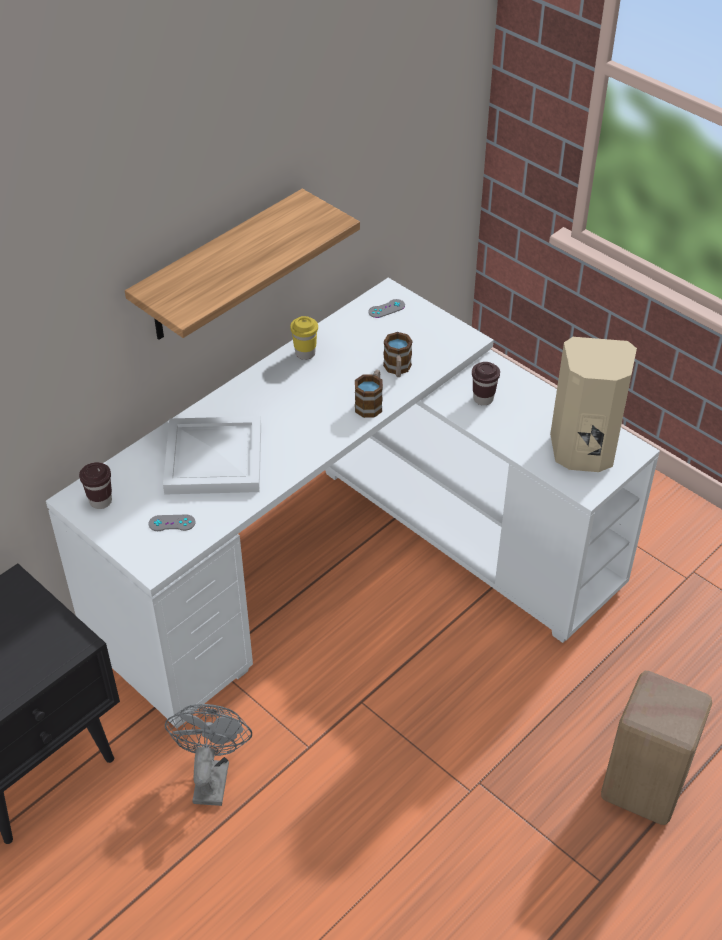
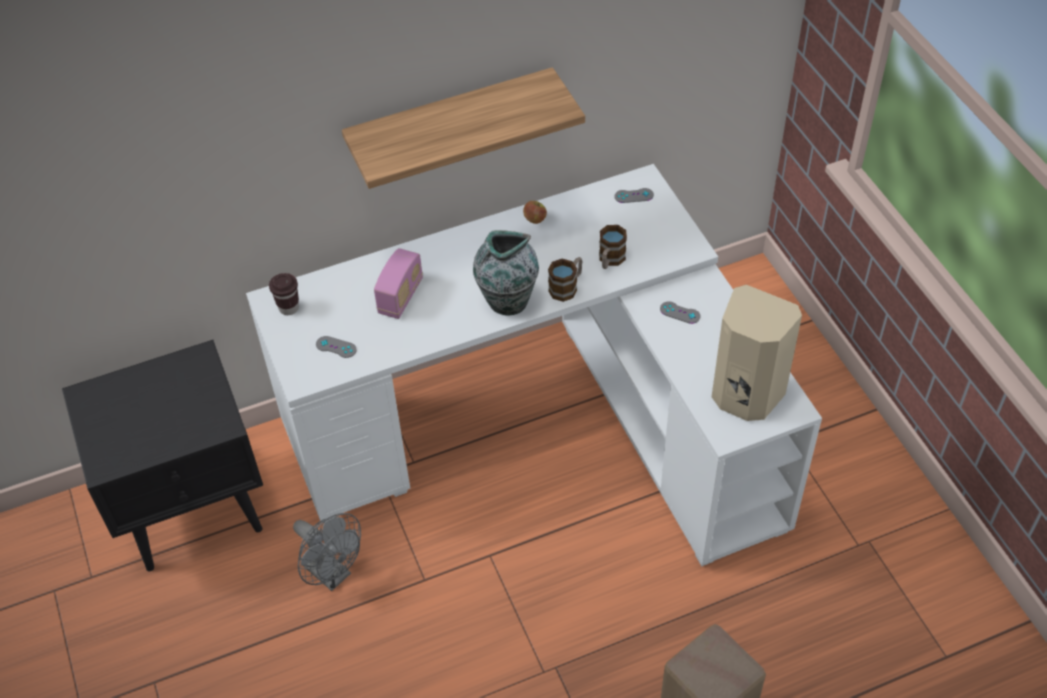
camera: 25 degrees right, 5 degrees up
white tray [163,416,261,495] -> radio [374,248,423,319]
grey fan [165,704,252,806] -> grey fan turned 105 degrees clockwise [293,513,361,591]
yellow cup [290,316,318,360] -> apple [523,201,547,224]
brown cup [472,362,500,405] -> grey game controller [660,302,700,324]
none -> vase [473,230,539,316]

